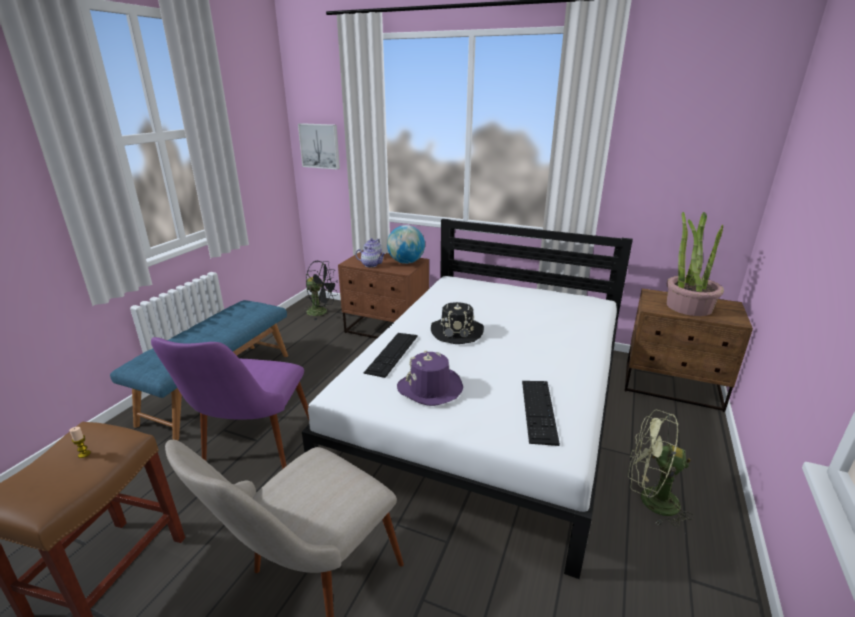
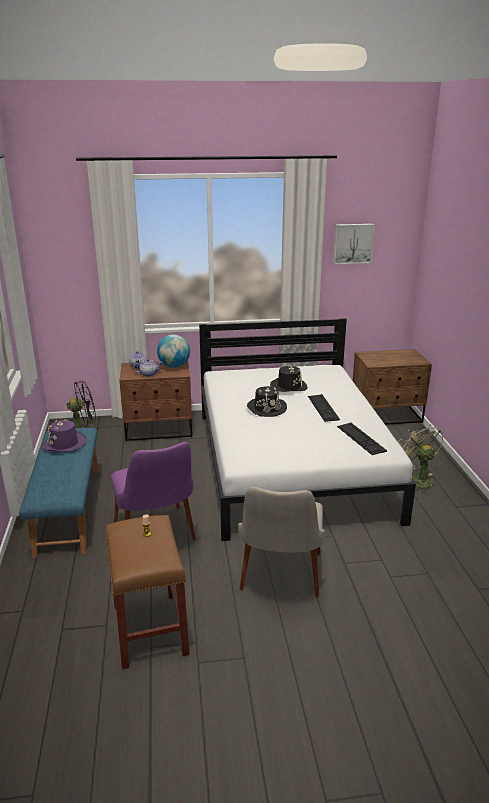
camera: 30 degrees left, 0 degrees up
picture [298,123,340,170] -> picture moved to [333,224,375,264]
keyboard [363,333,417,378] -> keyboard moved to [308,394,340,422]
purple hat [397,350,463,406] -> purple hat moved to [42,419,87,452]
green fan [628,410,694,527] -> green fan turned 75 degrees clockwise [398,423,443,493]
potted plant [667,212,724,316] -> none
none -> black hat [270,365,308,392]

